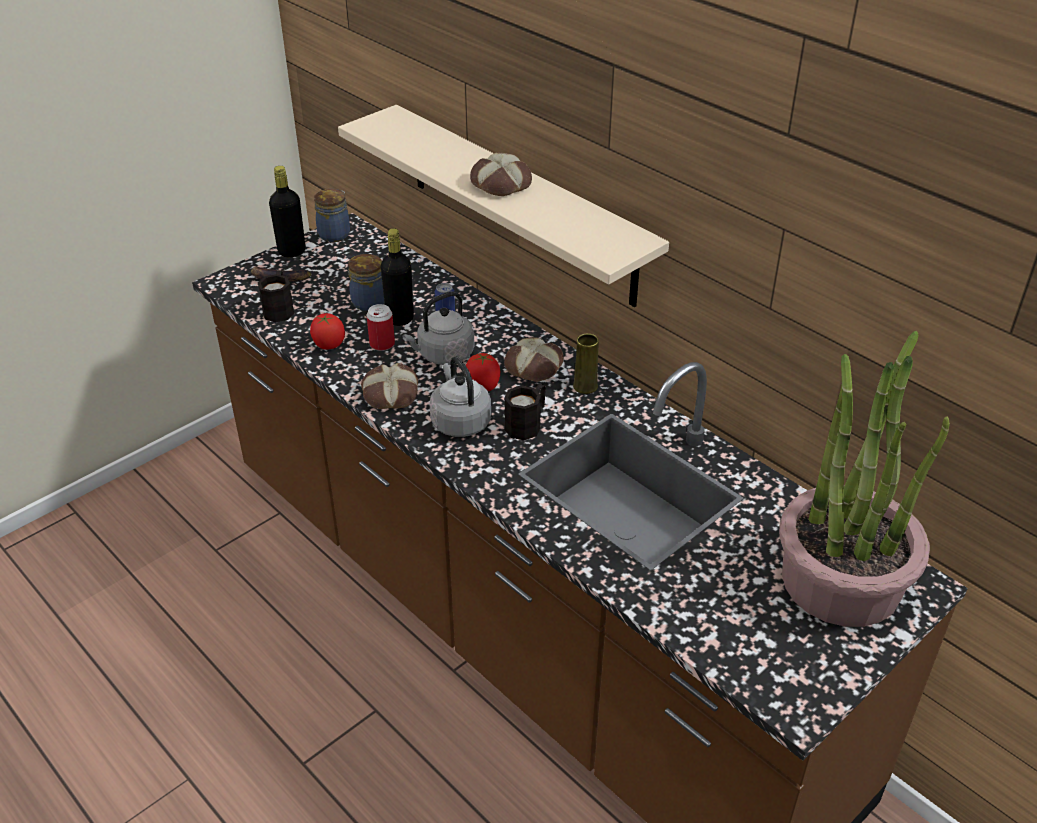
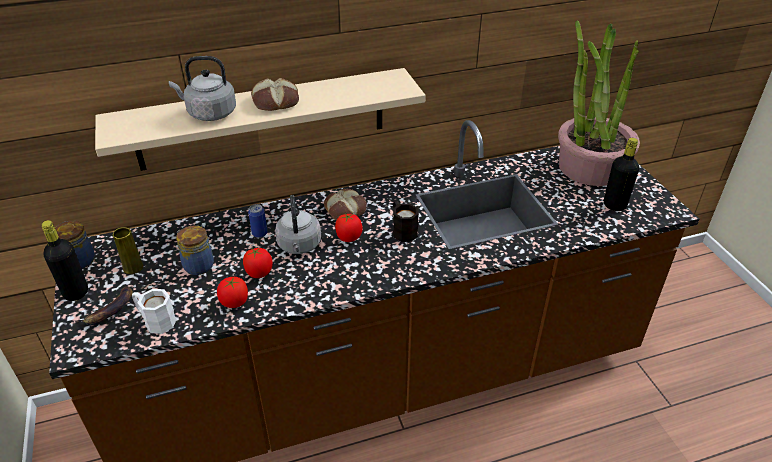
camera: 65 degrees left, 0 degrees up
black mug [258,271,295,322] -> white mug [132,289,177,334]
bread [361,363,418,409] -> none
can [367,304,395,351] -> tomato [243,247,273,278]
black bottle [381,228,414,326] -> black bottle moved to [604,138,639,211]
grey kettle [430,356,491,437] -> grey kettle moved to [169,56,236,121]
yellow vase [573,334,599,394] -> yellow vase moved to [113,227,143,274]

